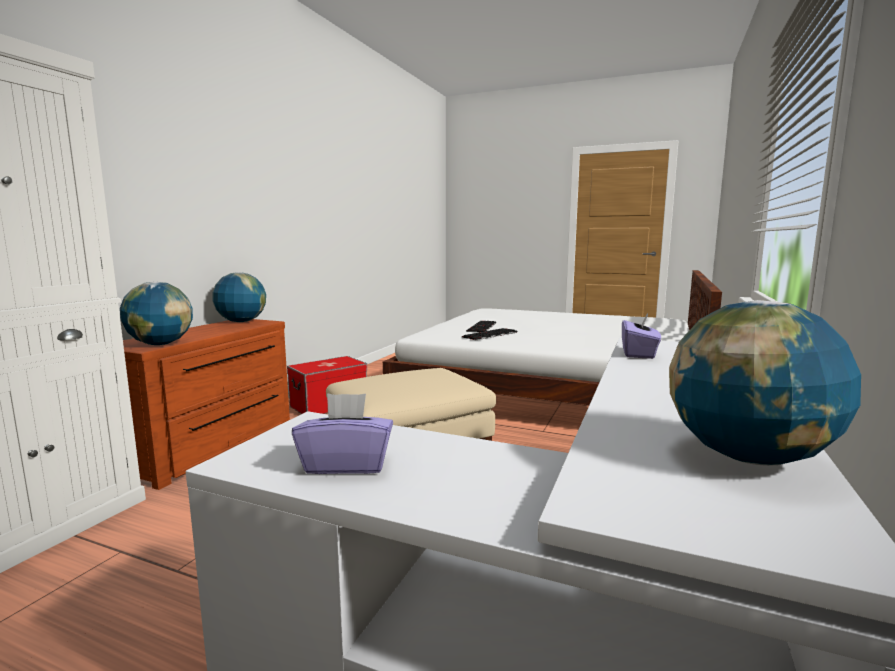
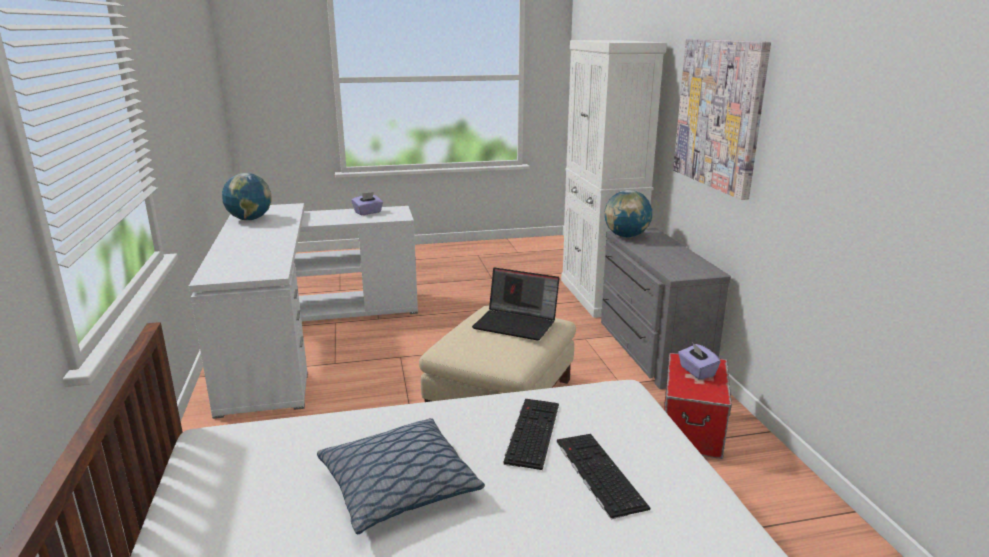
camera: 145 degrees right, 10 degrees up
brown dresser [123,319,290,490] -> grey dresser [601,228,731,389]
globe [212,272,266,322] -> none
purple tissue box [622,312,661,359] -> purple tissue box moved to [678,342,720,379]
none -> pillow [317,418,485,535]
none -> laptop [472,267,560,341]
none -> picture [673,39,771,200]

